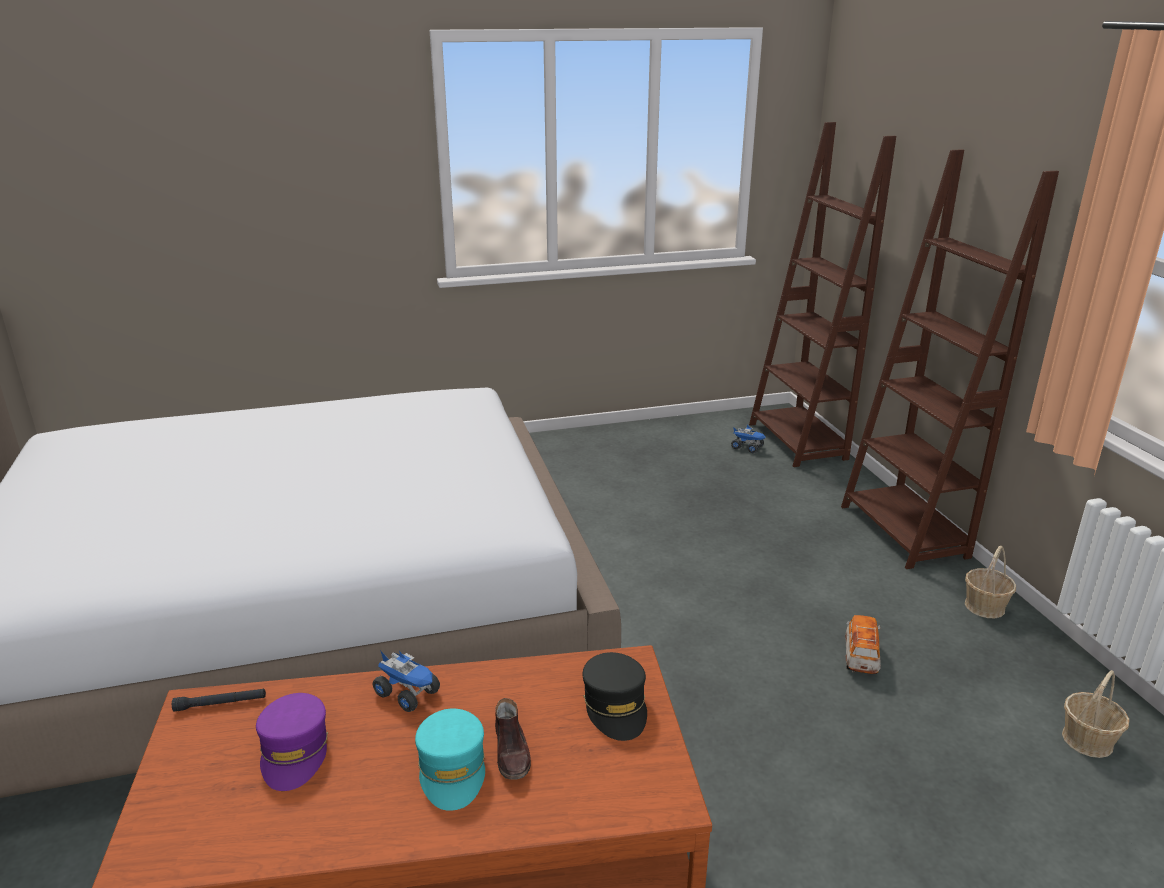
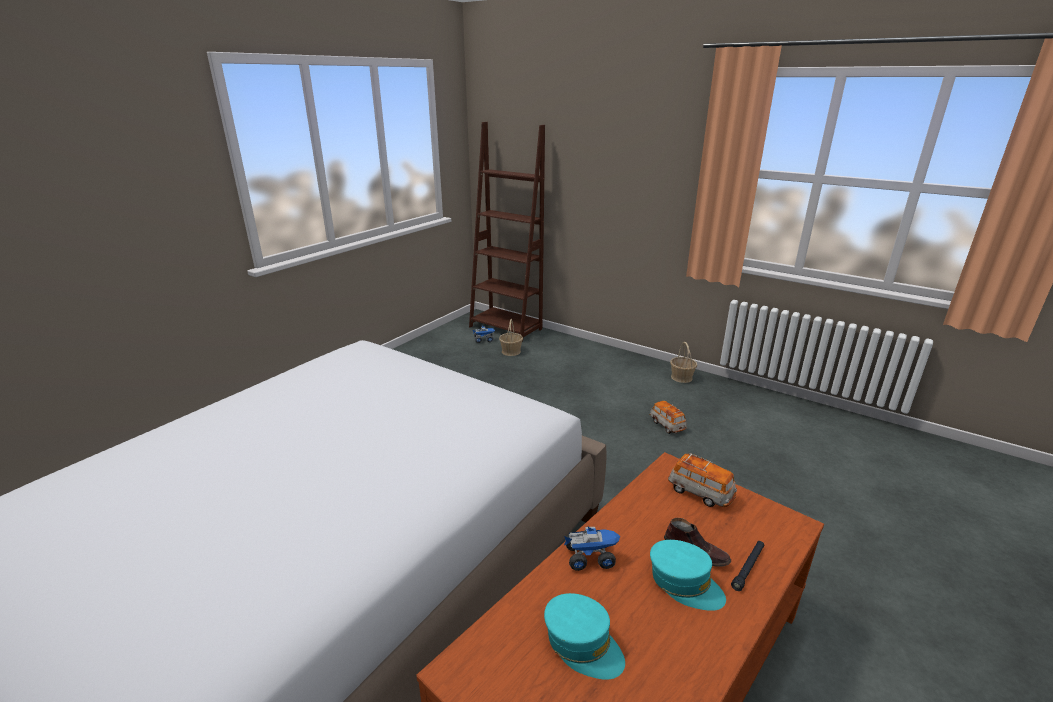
camera: 40 degrees left, 0 degrees up
black flashlight [172,689,266,711] -> black flashlight moved to [731,541,764,591]
purple cap [256,693,328,791] -> turquoise cap [544,593,625,680]
black cap [582,652,647,741] -> toy car [668,453,737,507]
brown bookcase [841,149,1059,569] -> none
basket [1062,670,1129,758] -> basket moved to [499,319,523,356]

